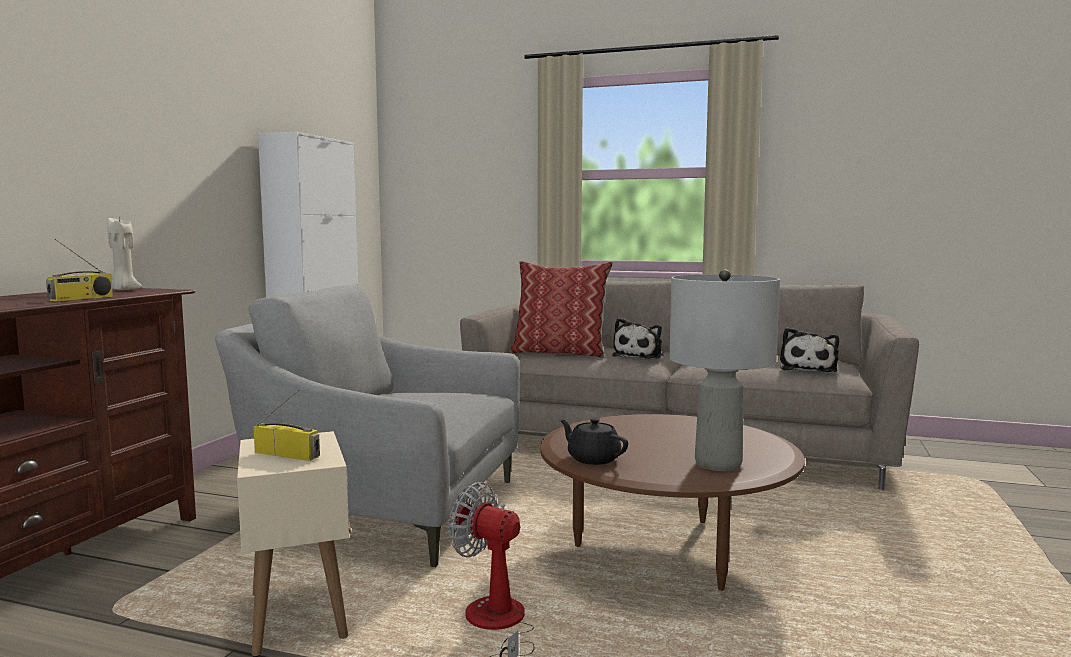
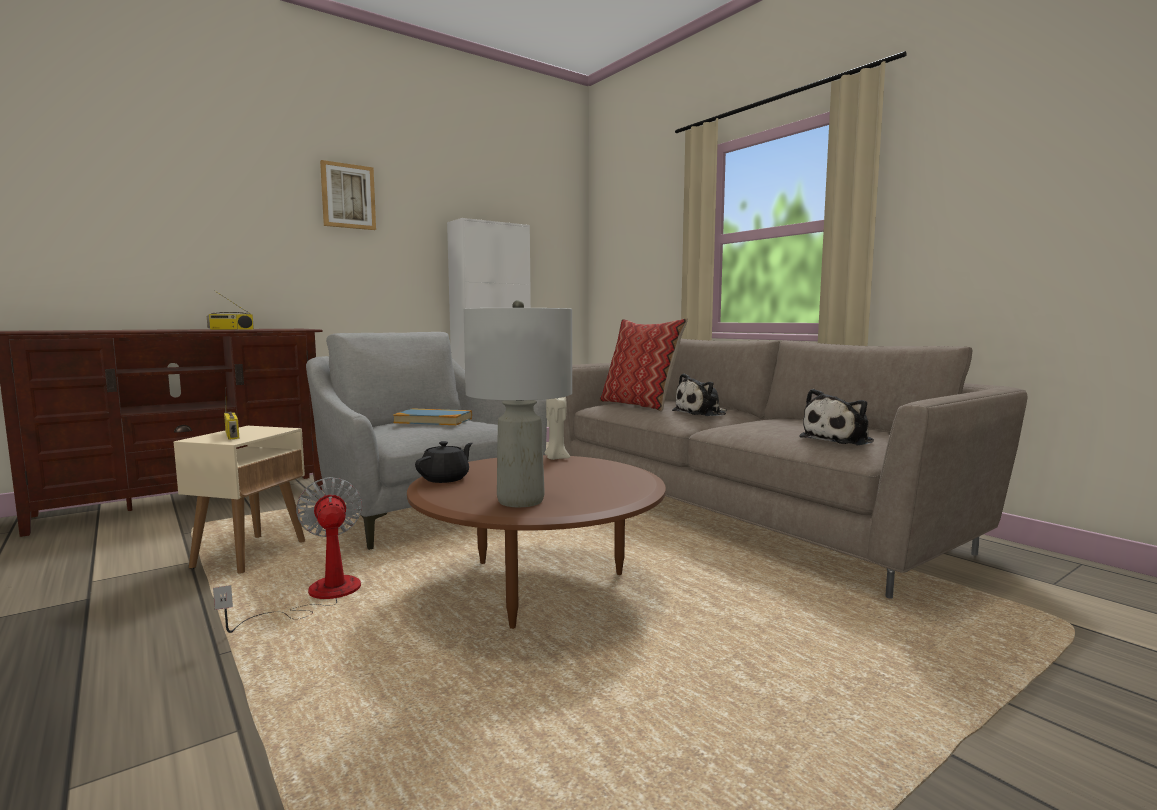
camera: 35 degrees right, 0 degrees up
beige candle [107,217,142,290] -> beige candle moved to [545,397,570,460]
black teapot [560,418,628,465] -> black teapot turned 45 degrees clockwise [415,441,473,483]
none -> picture [320,160,376,230]
none -> book [393,408,472,425]

